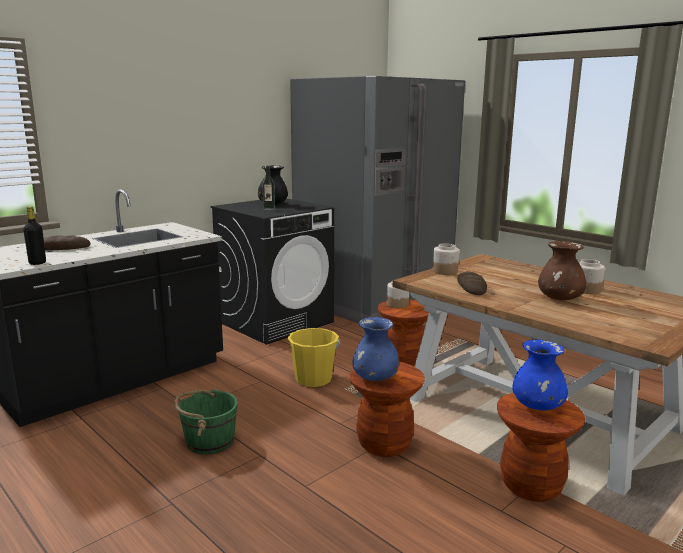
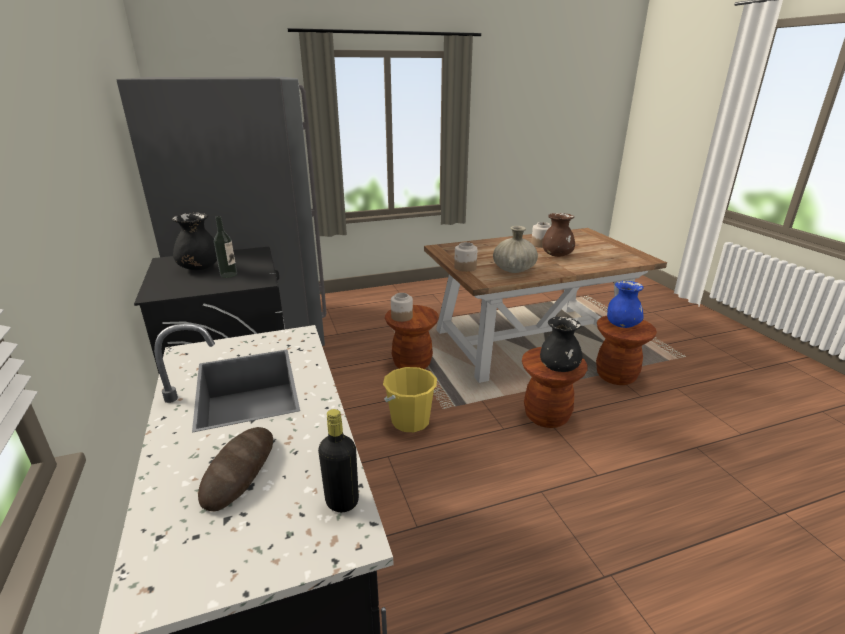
camera: 65 degrees left, 10 degrees up
green bucket [174,388,238,454] -> none
blue vase [352,317,399,381] -> black vase [540,317,583,372]
bread [457,271,487,295] -> beige vase [493,226,538,273]

